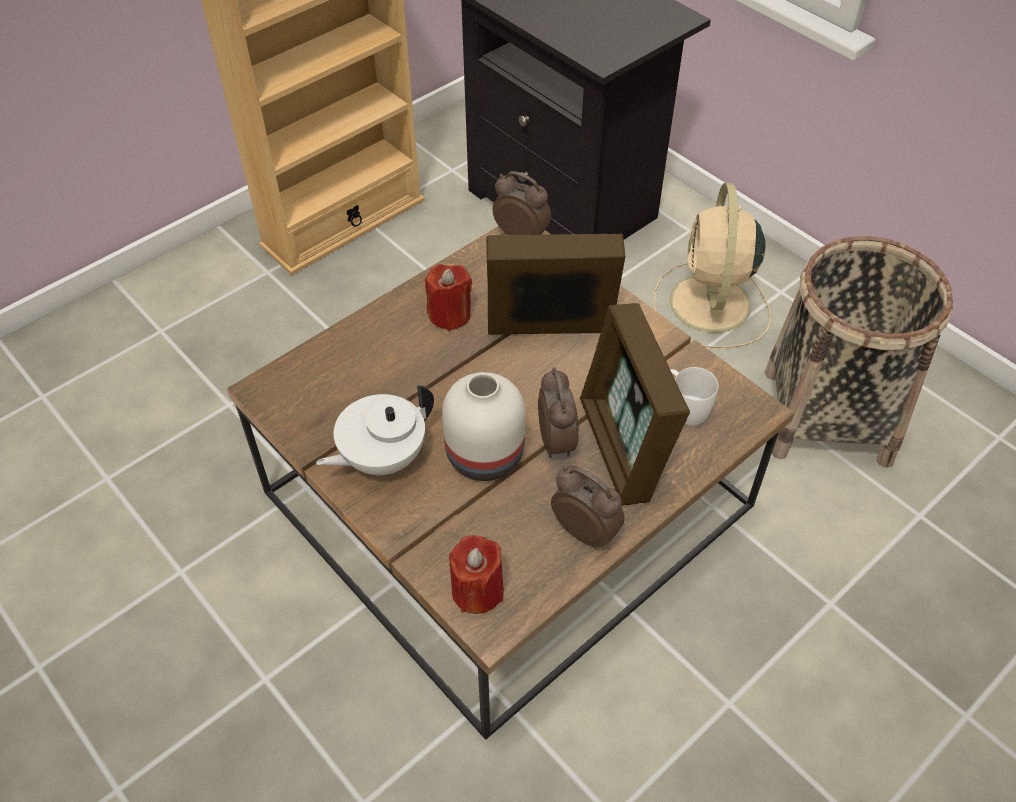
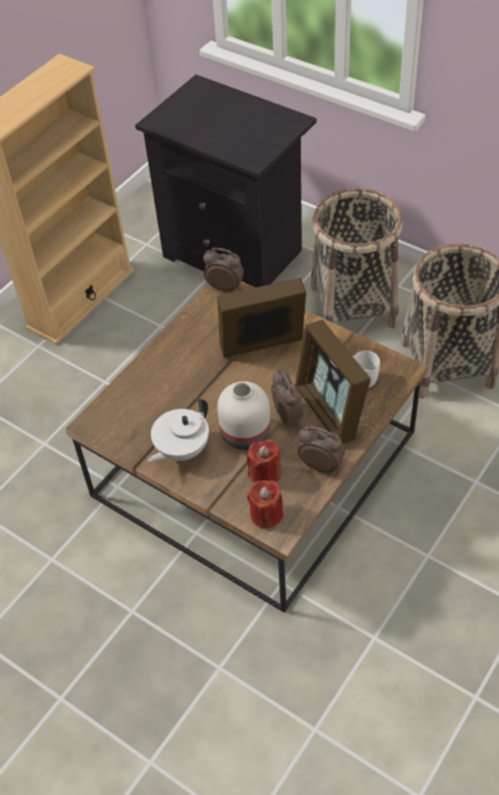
camera: 10 degrees left, 0 degrees up
red candle [425,264,472,331] -> red candle moved to [247,439,281,482]
beige fan [654,183,771,348] -> basket [311,188,403,328]

